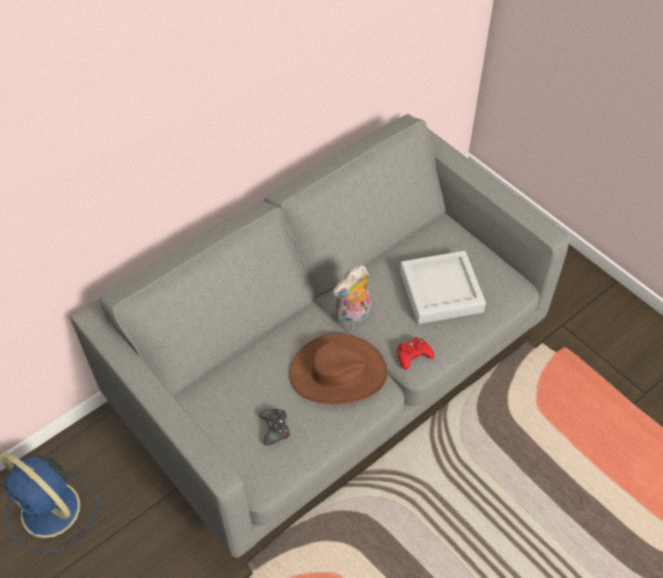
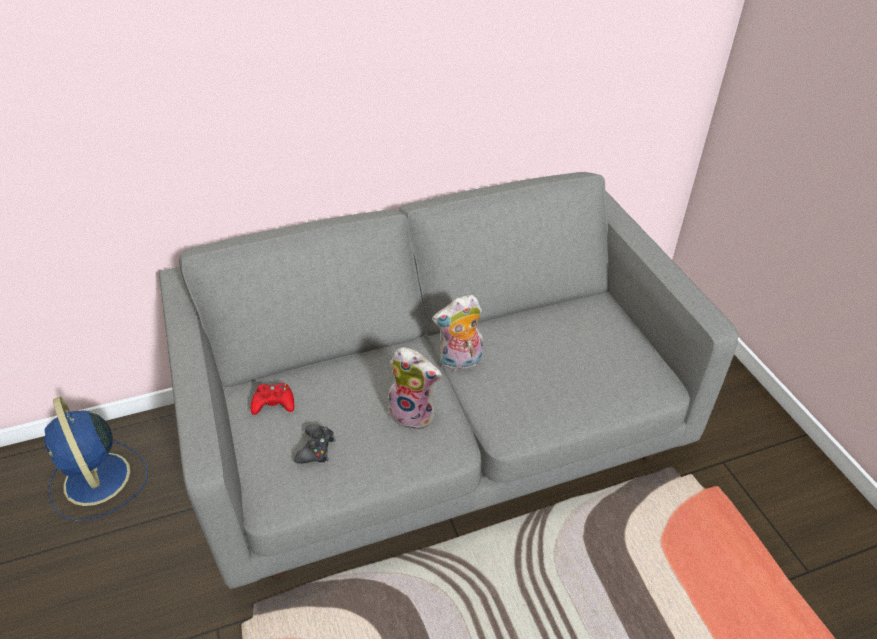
camera: 20 degrees right, 10 degrees down
brown hat [289,333,388,404] -> plush toy [389,347,442,431]
red game controller [397,337,435,370] -> red game controller moved to [251,383,294,415]
grey tray [400,251,486,324] -> none

